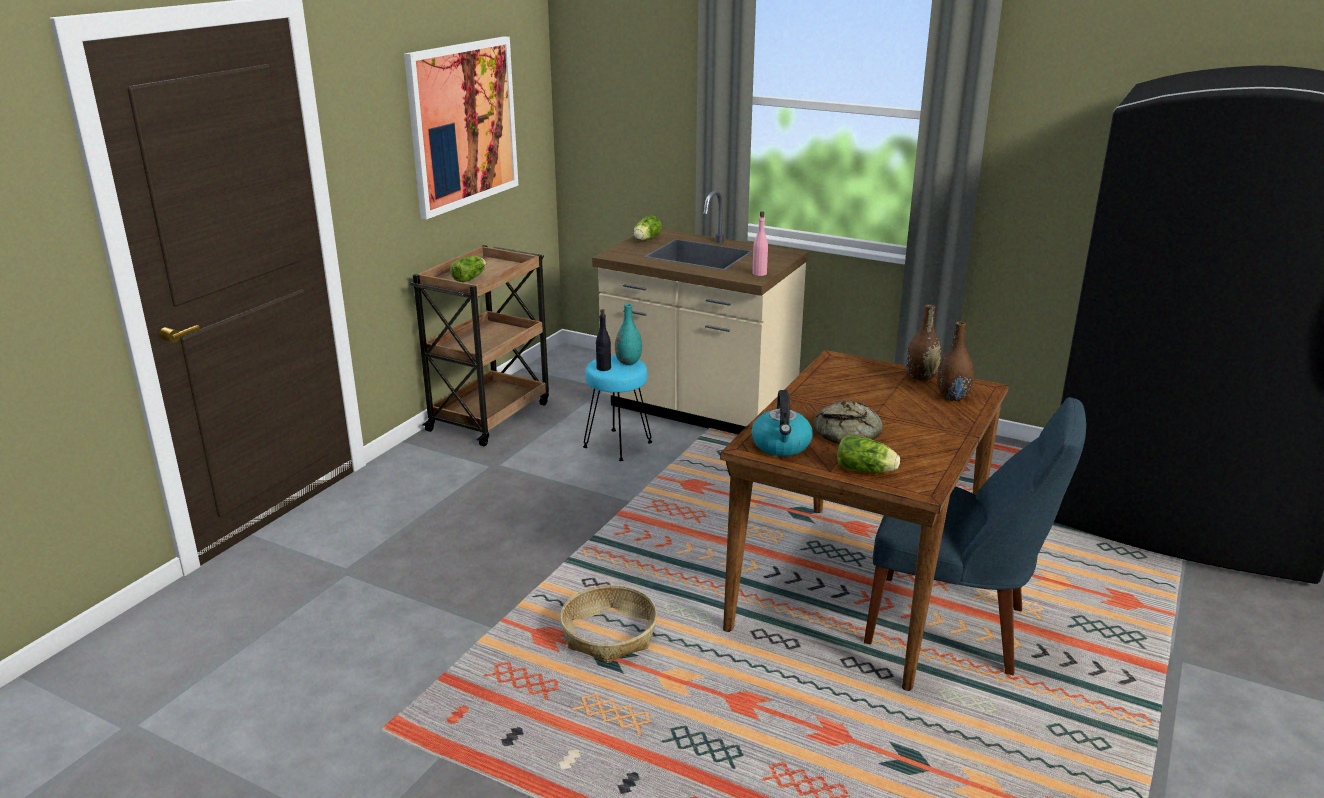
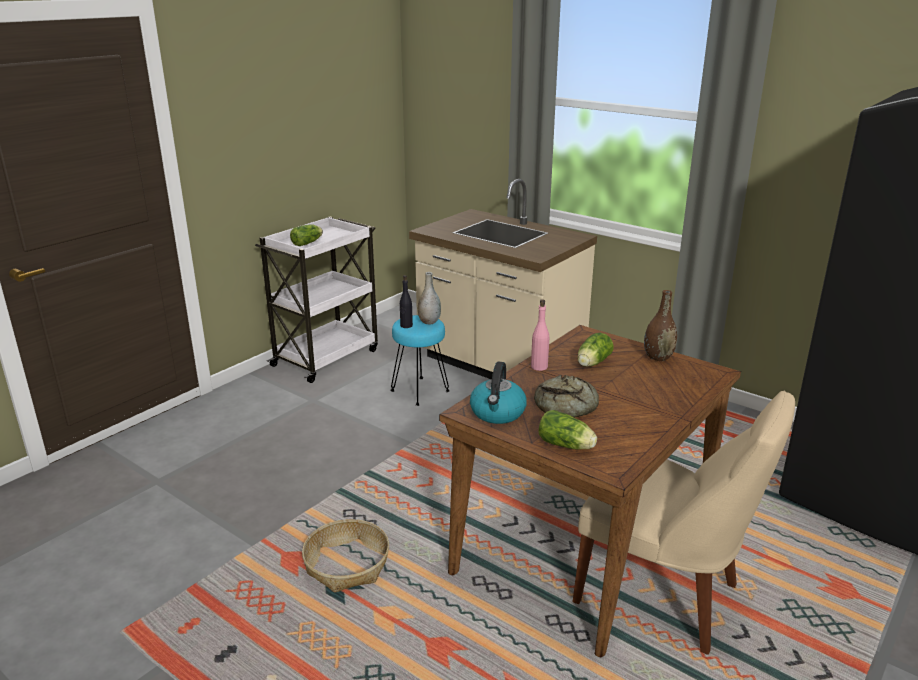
camera: 10 degrees right, 0 degrees up
picture [404,36,518,219] -> none
brown cart [410,245,549,446] -> white cart [255,217,378,383]
turquoise vase [615,303,642,365] -> grey vase [418,272,441,324]
lettuce [634,215,662,241] -> lettuce moved to [578,333,614,367]
pink bottle [752,212,768,276] -> pink bottle moved to [531,299,549,371]
blue chair [864,397,1086,676] -> beige chair [573,391,795,655]
brown vase [937,321,974,401] -> none

